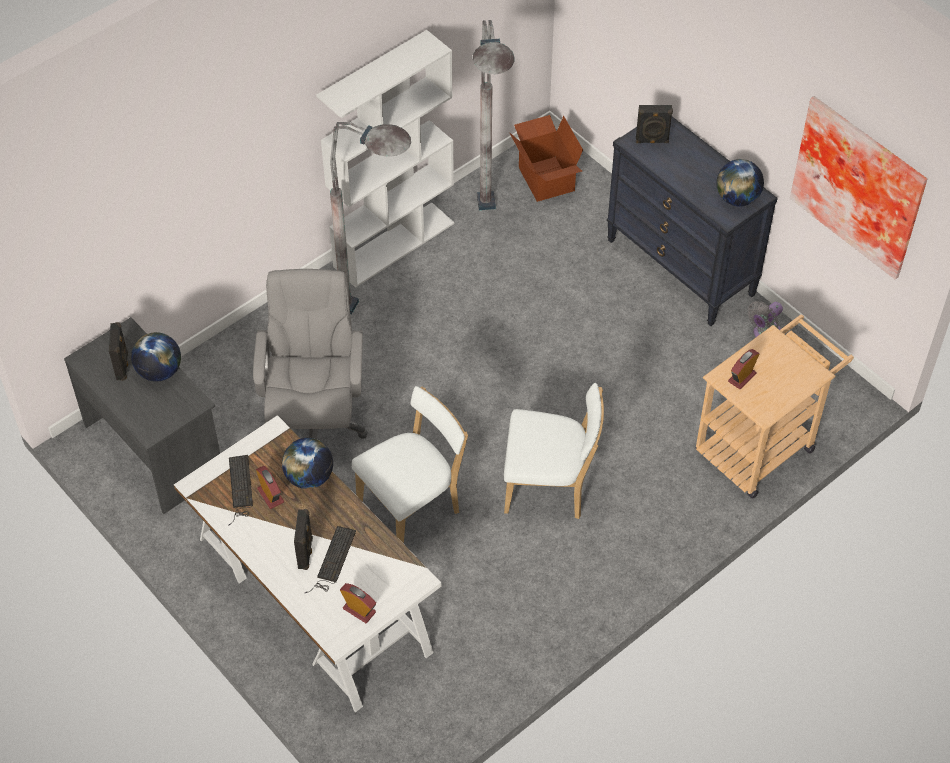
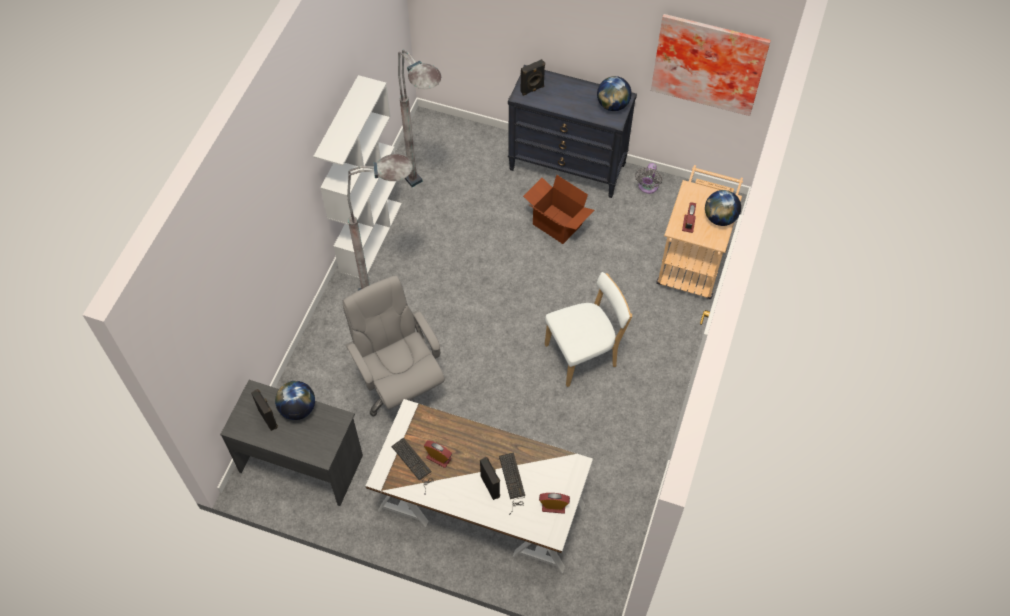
camera: 30 degrees left, 5 degrees up
globe [282,438,333,489] -> globe moved to [705,190,741,226]
white chair [352,386,468,544] -> none
cardboard box [509,115,583,202] -> cardboard box moved to [523,175,594,244]

